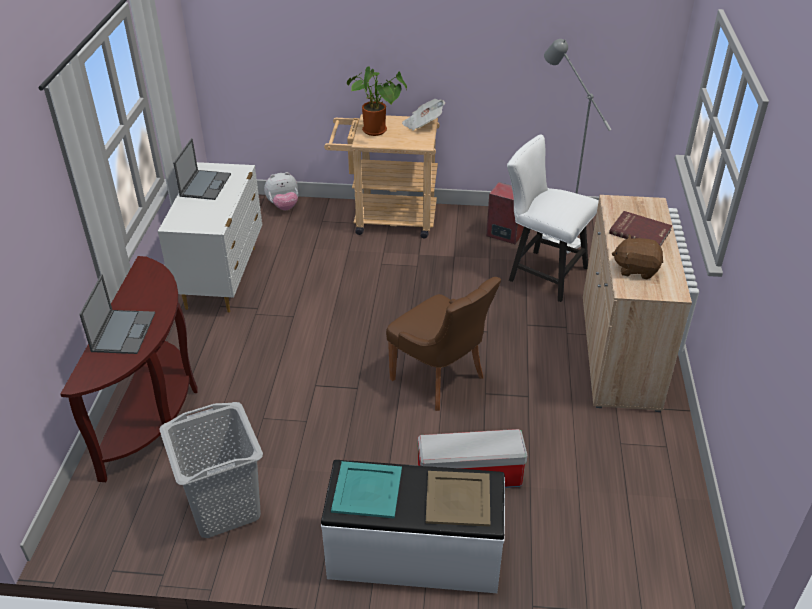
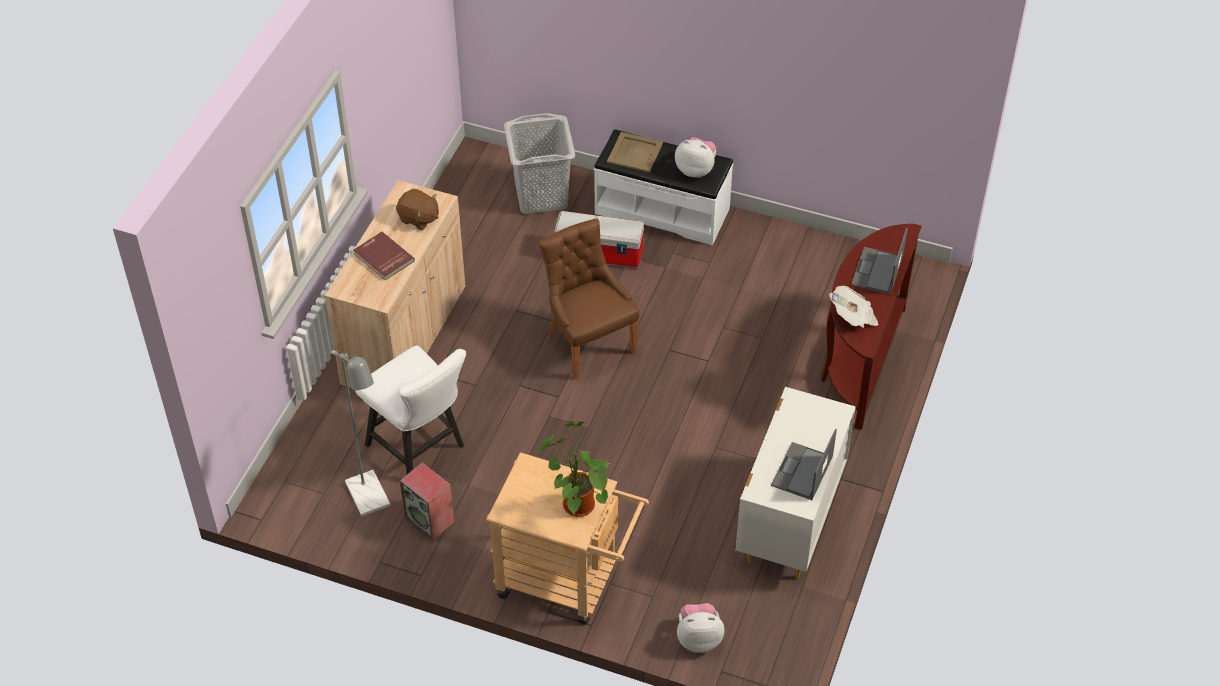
camera: 165 degrees left, 10 degrees up
grey laundry basket [159,402,263,538] -> grey laundry basket moved to [504,113,575,214]
turquoise tray [331,461,402,518] -> plush toy [675,137,716,178]
newspaper [402,99,445,131] -> newspaper moved to [829,286,878,328]

